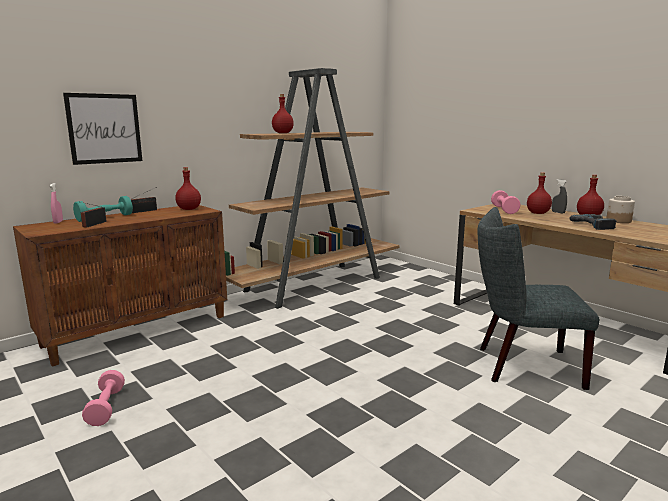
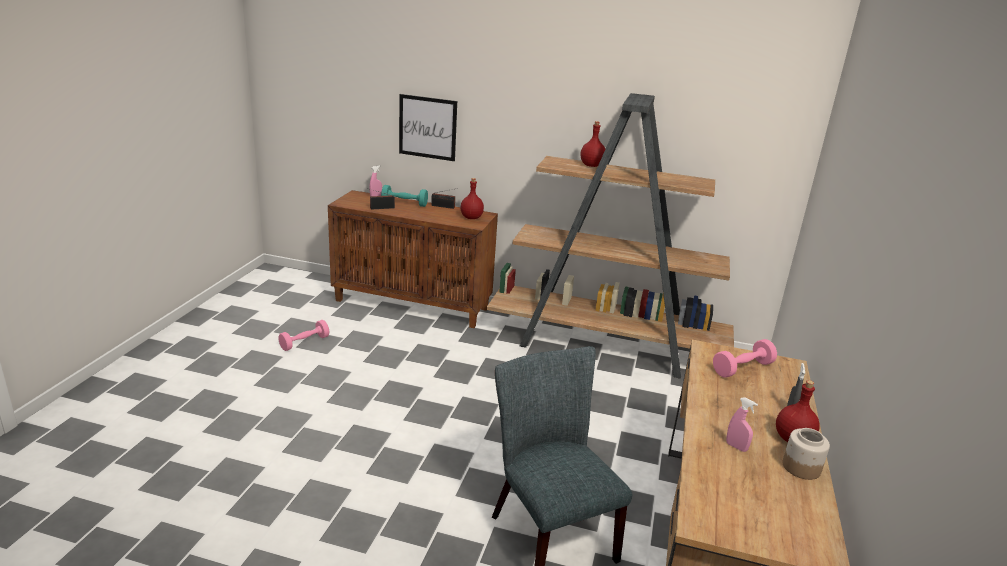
camera: 55 degrees right, 10 degrees up
red bottle [527,172,552,214] -> none
power drill [570,214,617,230] -> pink spray bottle [726,397,758,452]

